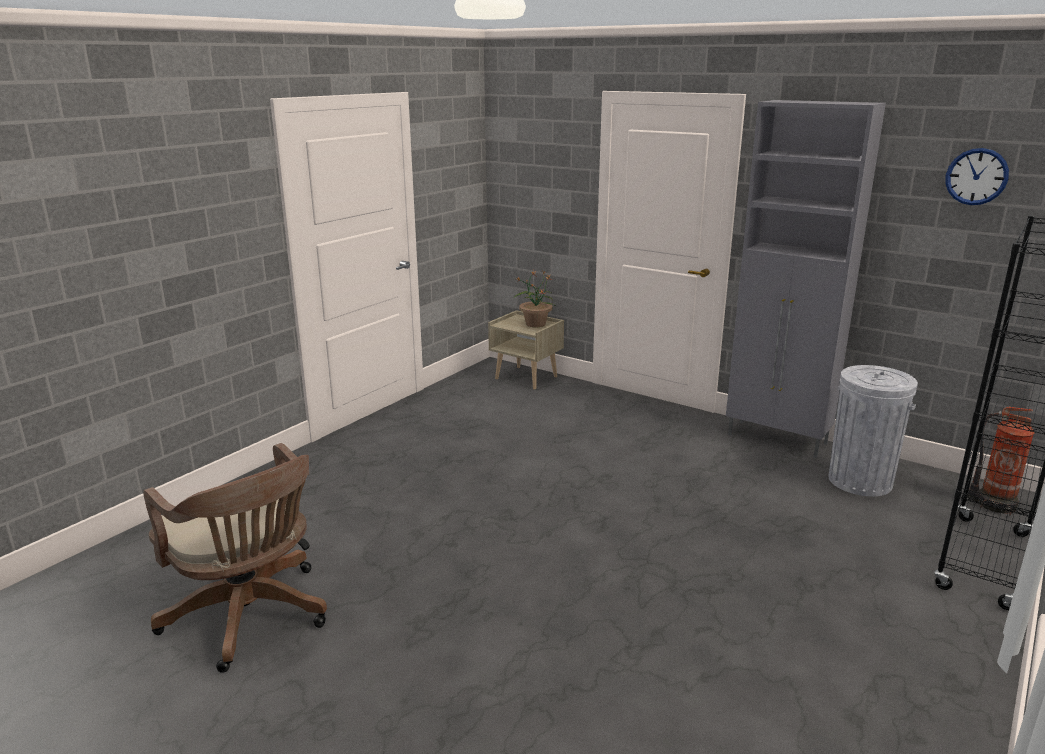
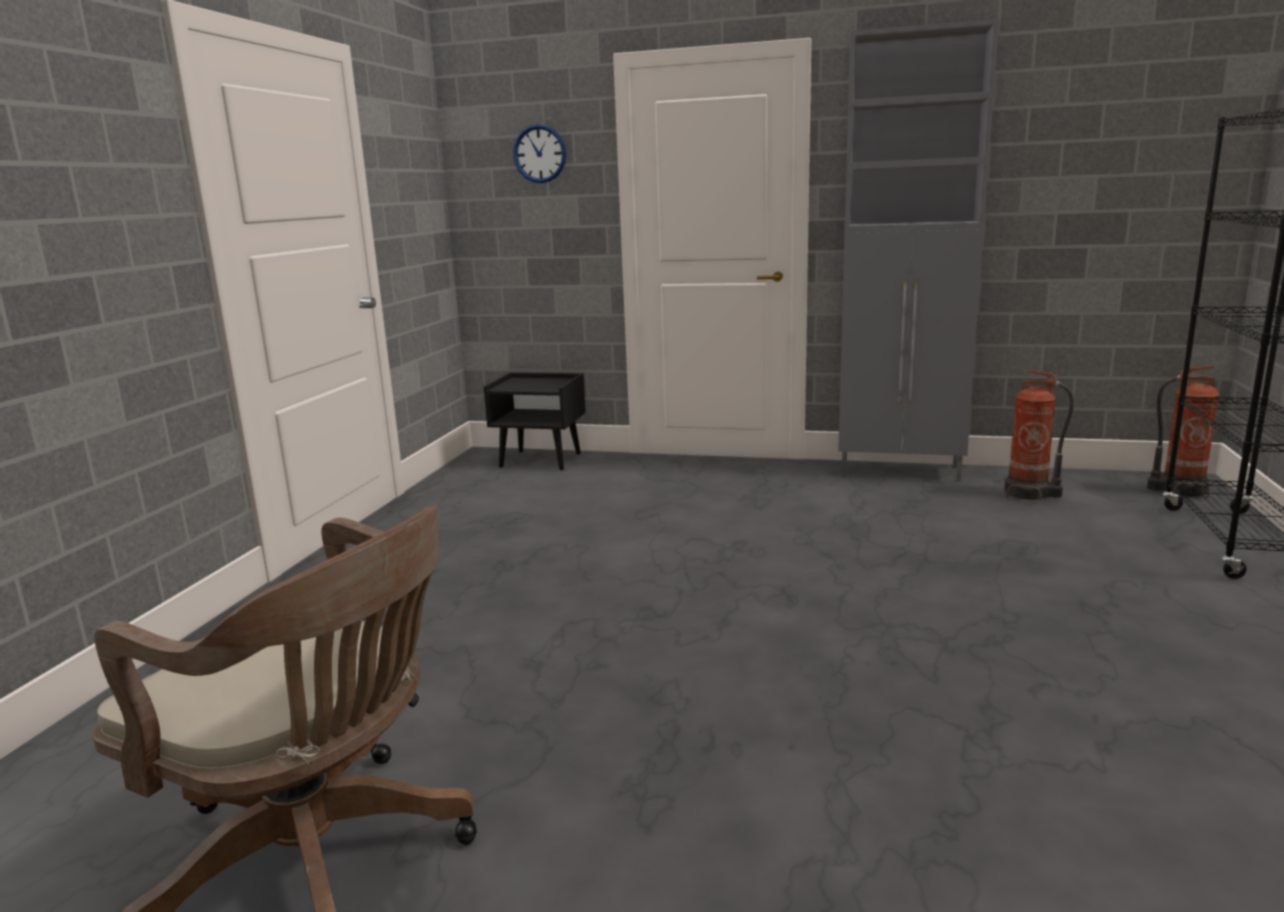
camera: 20 degrees left, 5 degrees down
beige nightstand [488,310,564,390] -> black nightstand [483,373,586,470]
potted plant [513,270,556,327] -> none
grey trash can [829,365,918,496] -> fire extinguisher [1004,369,1074,501]
wall clock [945,148,1009,205] -> wall clock moved to [513,124,566,183]

